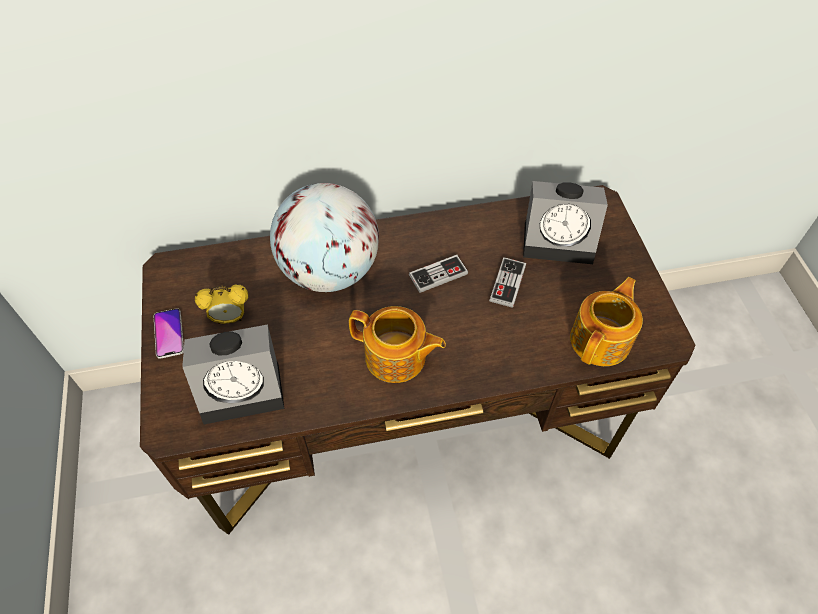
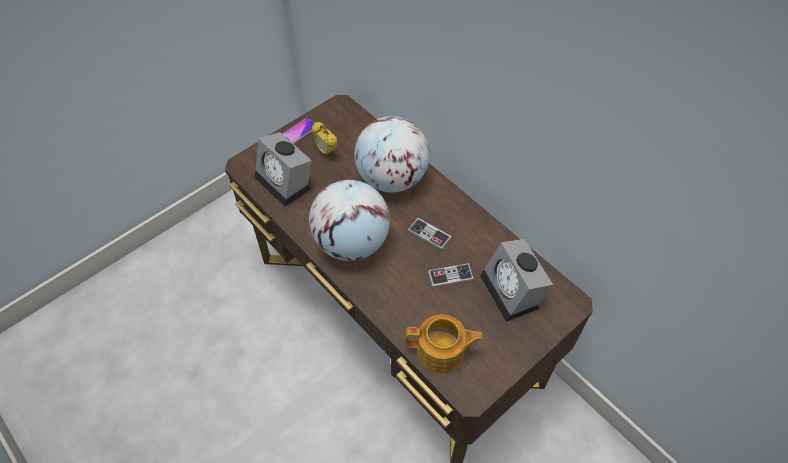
camera: 60 degrees right, 0 degrees up
teapot [349,306,446,383] -> globe [309,180,390,261]

